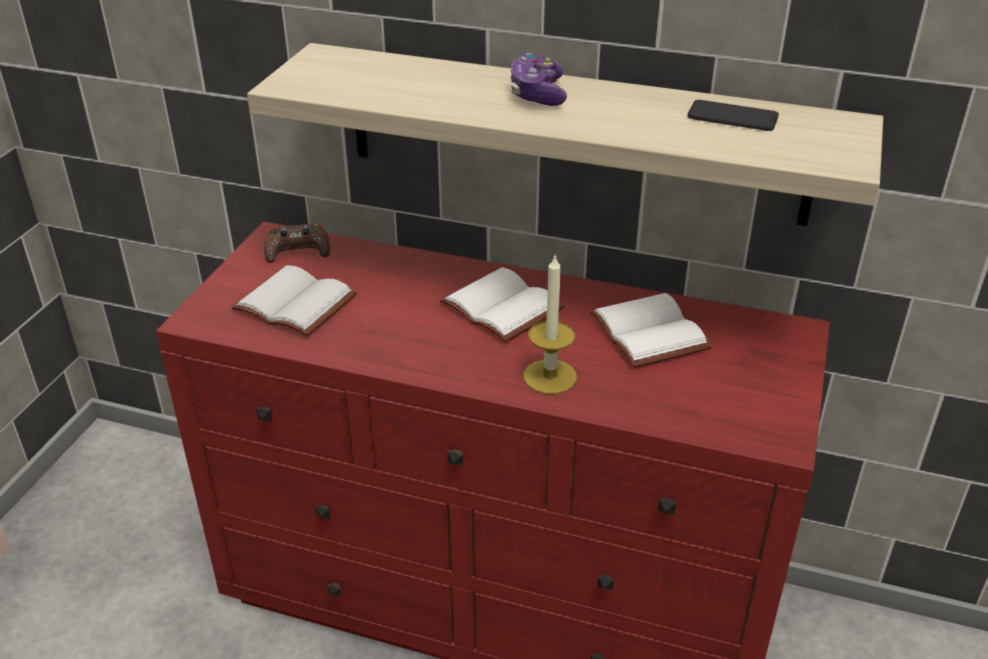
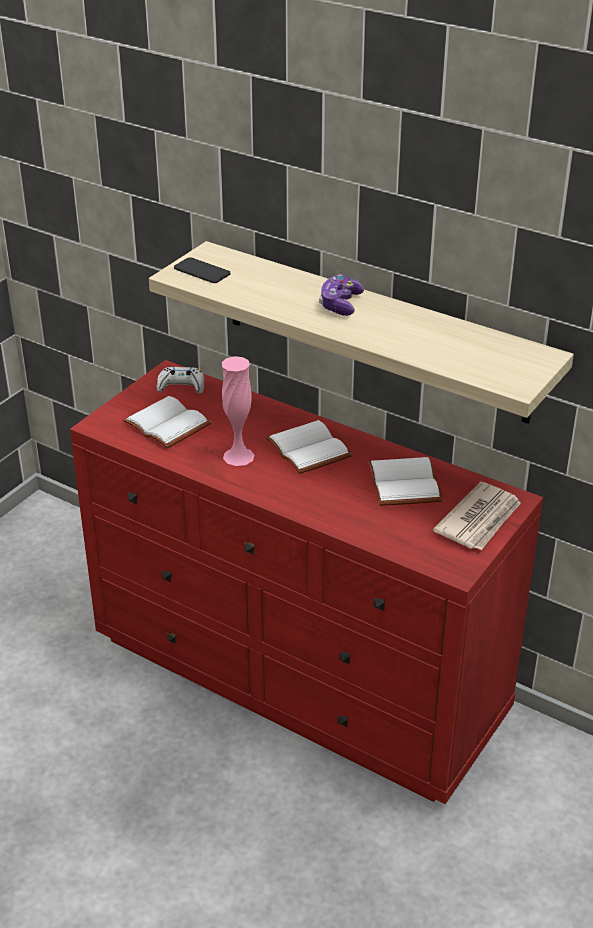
camera: 15 degrees right, 0 degrees up
brown game controller [264,224,330,263] -> white game controller [157,367,204,394]
candle [523,254,577,394] -> none
phone [687,100,779,131] -> phone moved to [174,257,230,283]
none -> pink vase [222,356,254,466]
none -> newspaper [433,482,521,550]

